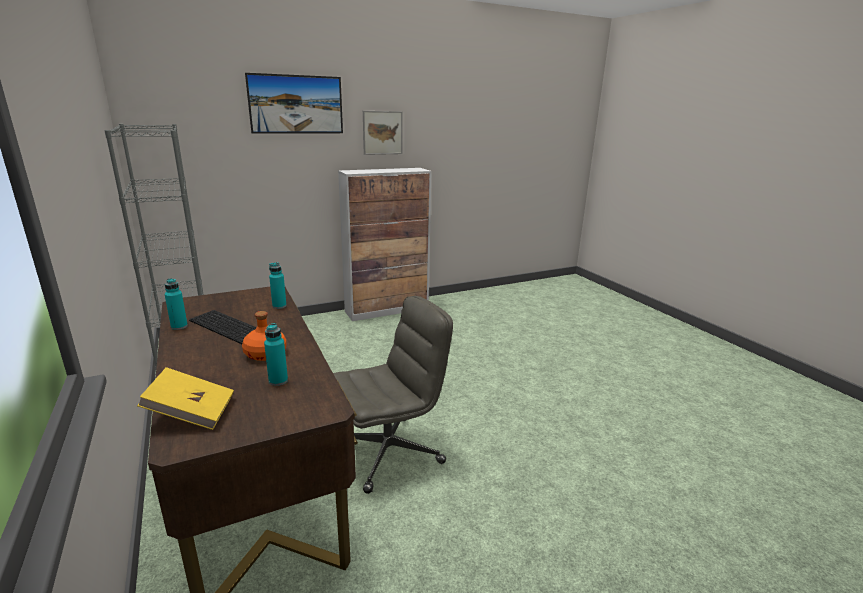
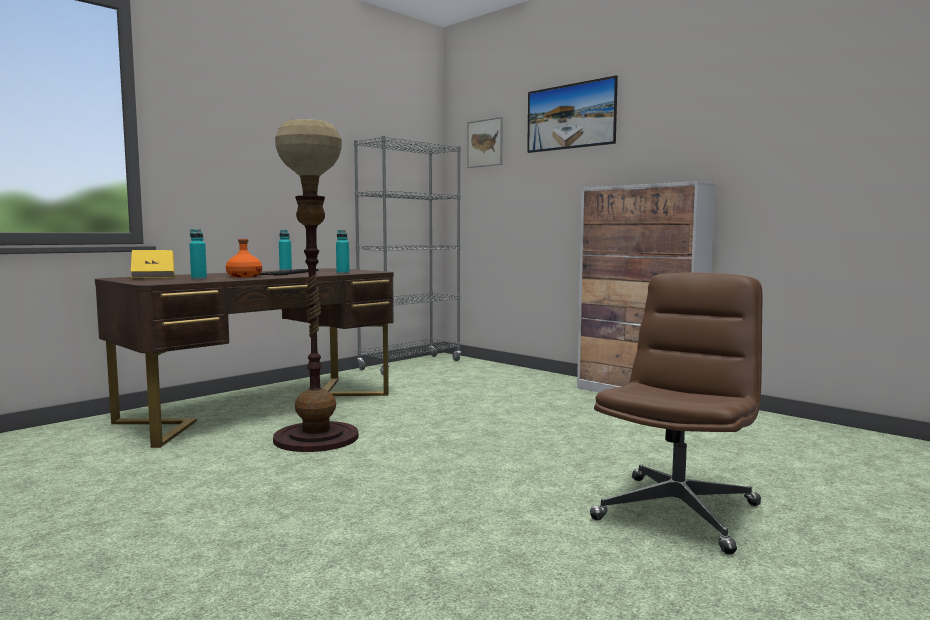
camera: 70 degrees right, 15 degrees down
grey office chair [333,296,453,494] -> floor lamp [273,119,359,452]
picture [363,111,403,155] -> picture moved to [467,116,503,168]
none -> brown office chair [590,273,763,554]

